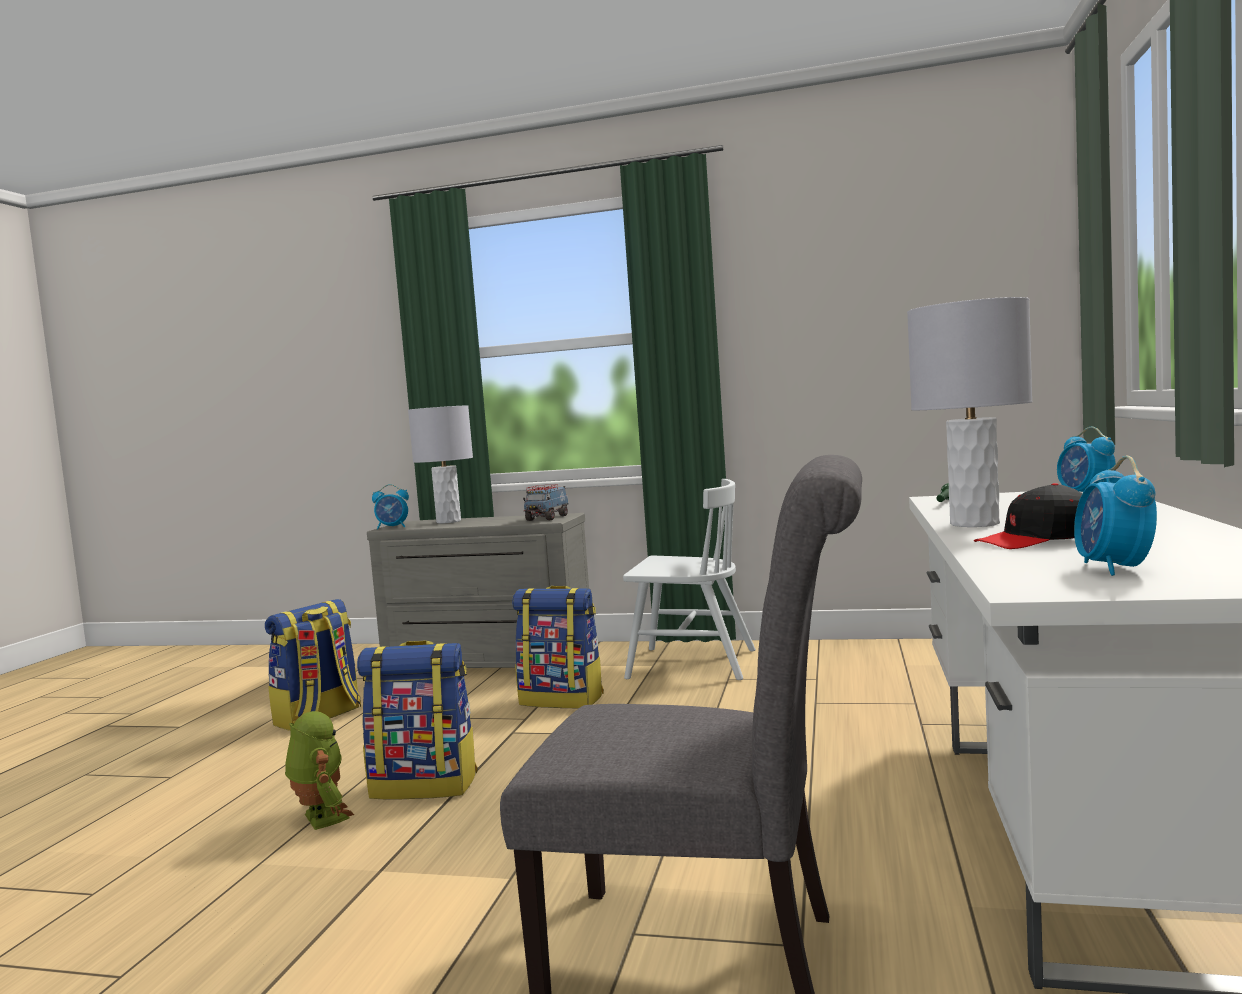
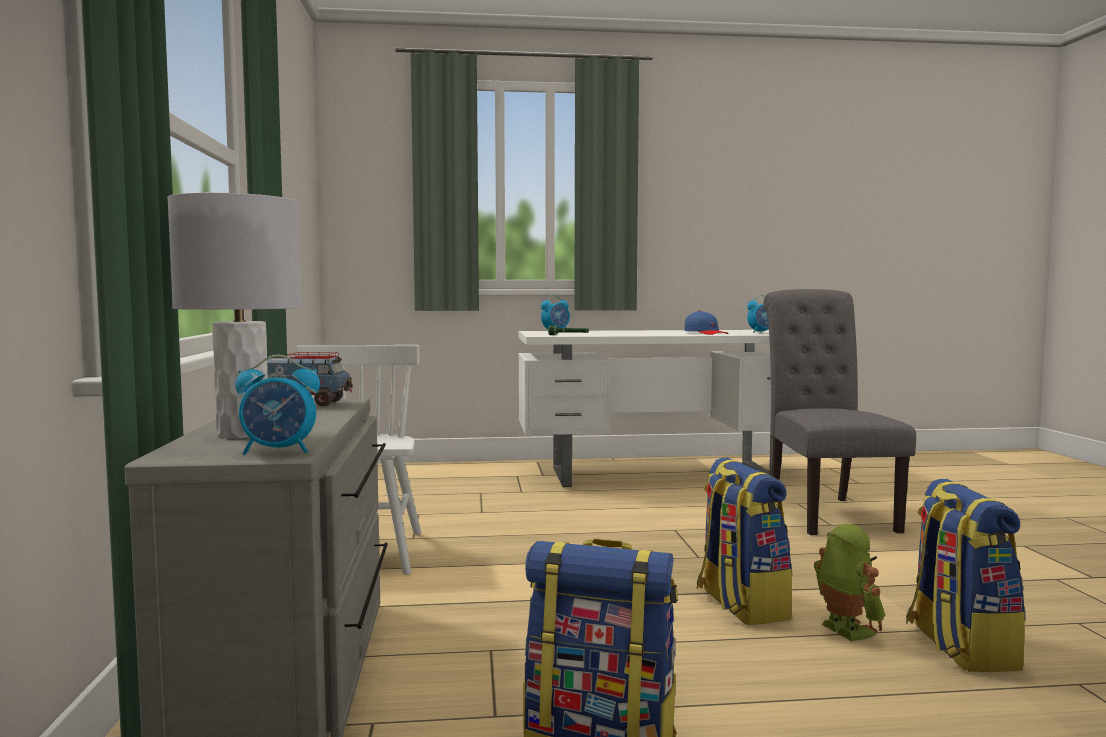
camera: 110 degrees left, 0 degrees up
toy robot [285,711,354,830] -> toy robot turned 120 degrees clockwise [814,524,886,641]
alarm clock [372,484,409,529] -> alarm clock turned 105 degrees clockwise [235,355,320,455]
backpack [512,586,604,708] -> backpack moved to [906,479,1026,672]
grey table lamp [907,297,1033,527] -> none
black cap [974,483,1082,549] -> blue cap [684,310,728,335]

